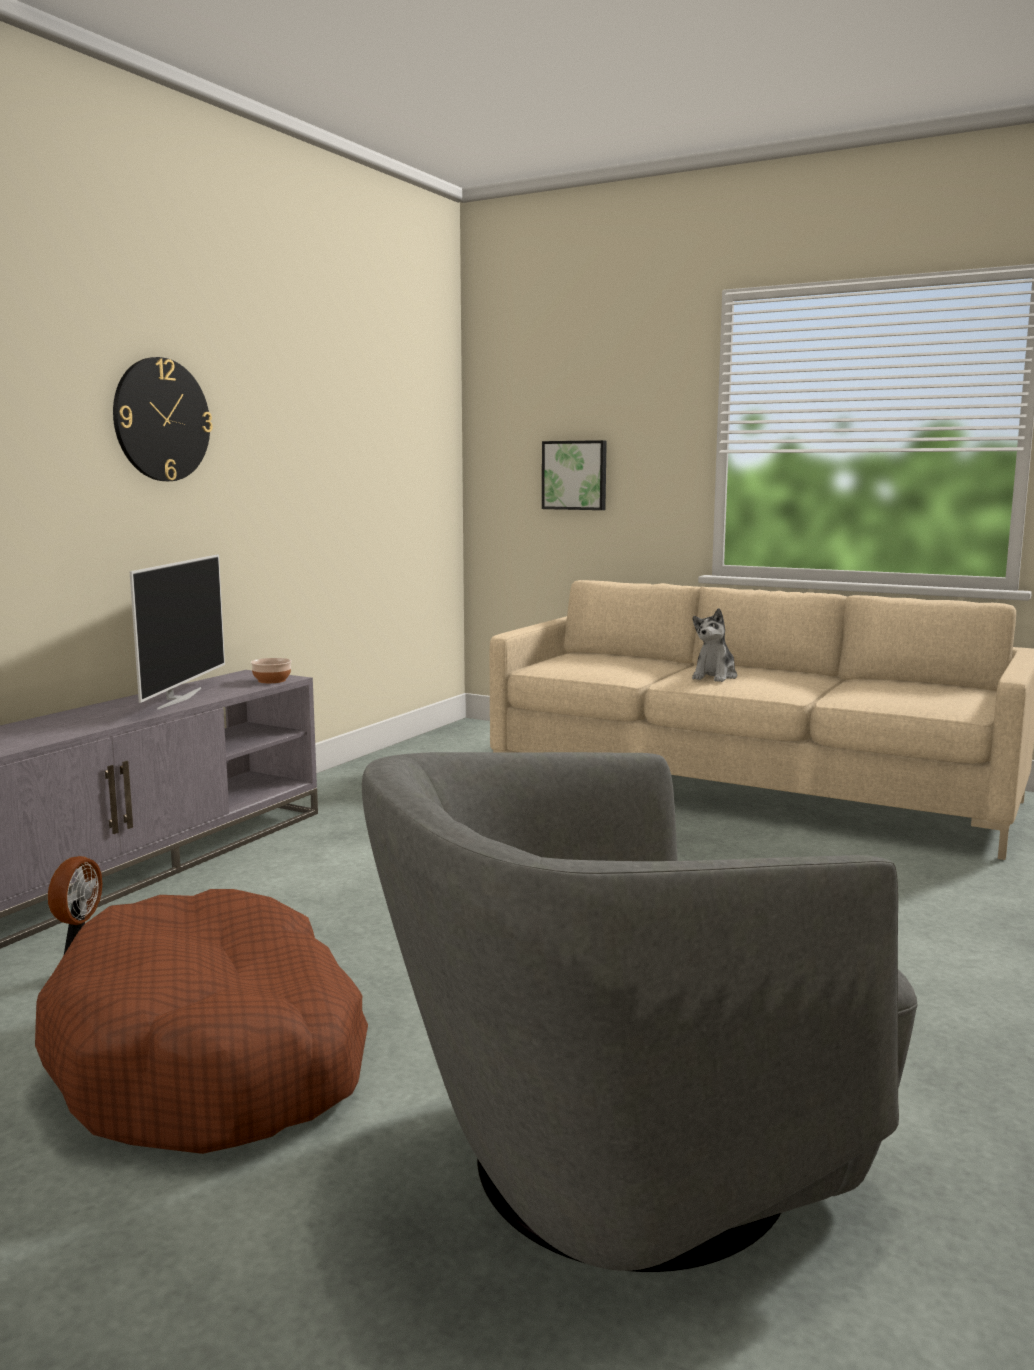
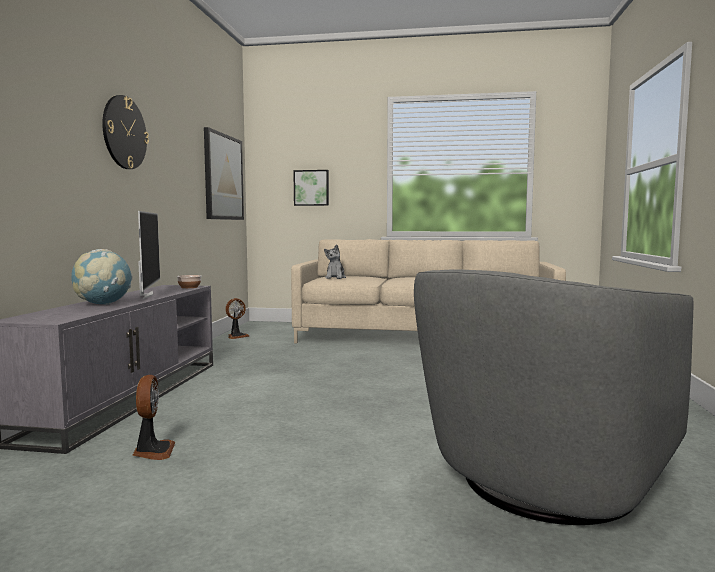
camera: 20 degrees left, 5 degrees down
brown dog bed [35,889,368,1154] -> none
plush toy [692,608,737,682] -> plush toy moved to [324,244,346,279]
none -> globe [71,249,133,305]
none -> picture [204,127,244,220]
none -> fan [225,298,249,339]

